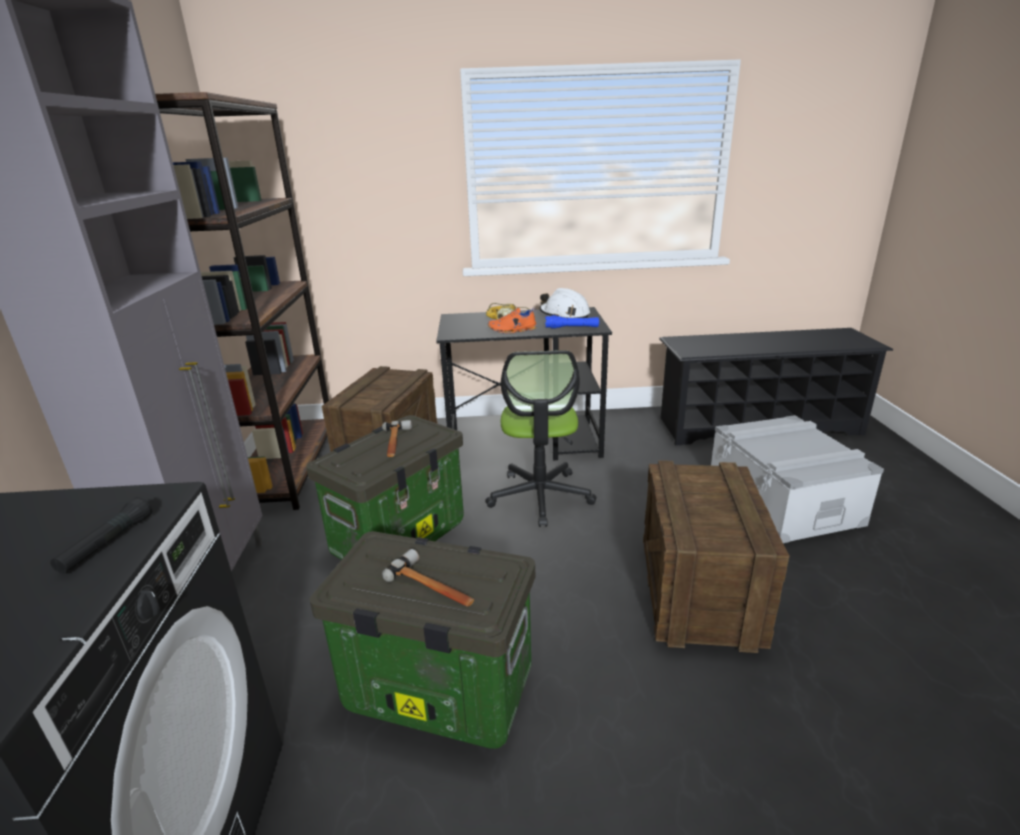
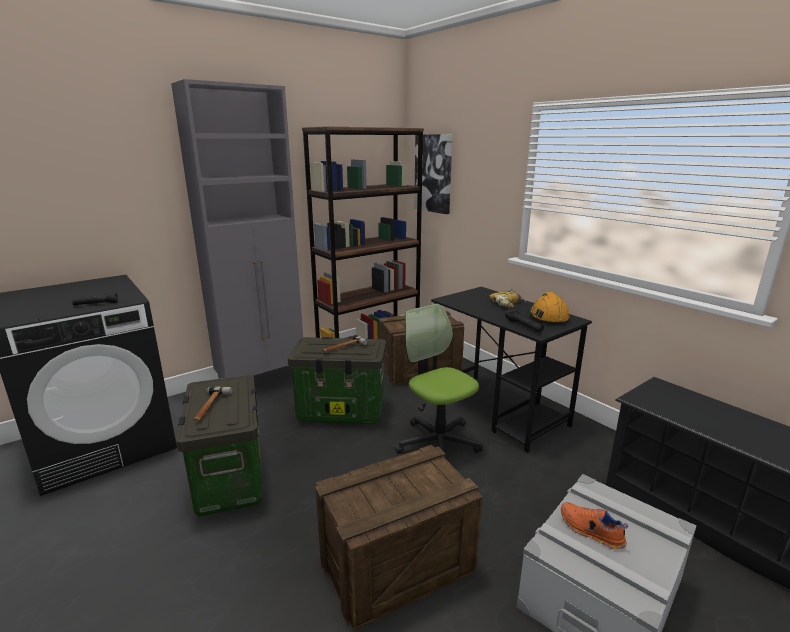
camera: 55 degrees right, 5 degrees down
office chair [485,350,596,527] -> office chair turned 90 degrees clockwise [395,304,483,454]
orange shoe [488,307,537,334] -> orange shoe moved to [561,502,628,549]
white hard hat [540,288,590,318] -> orange hard hat [529,292,570,325]
blue flashlight [545,315,599,329] -> black flashlight [505,309,544,333]
none -> picture [414,134,452,214]

